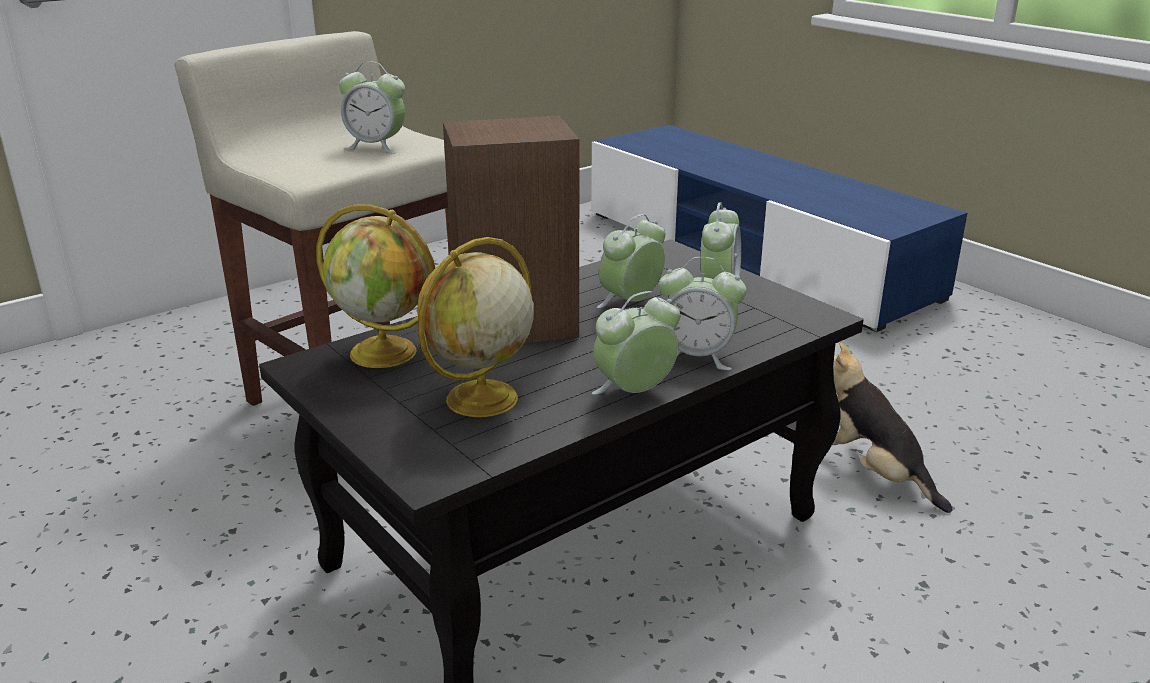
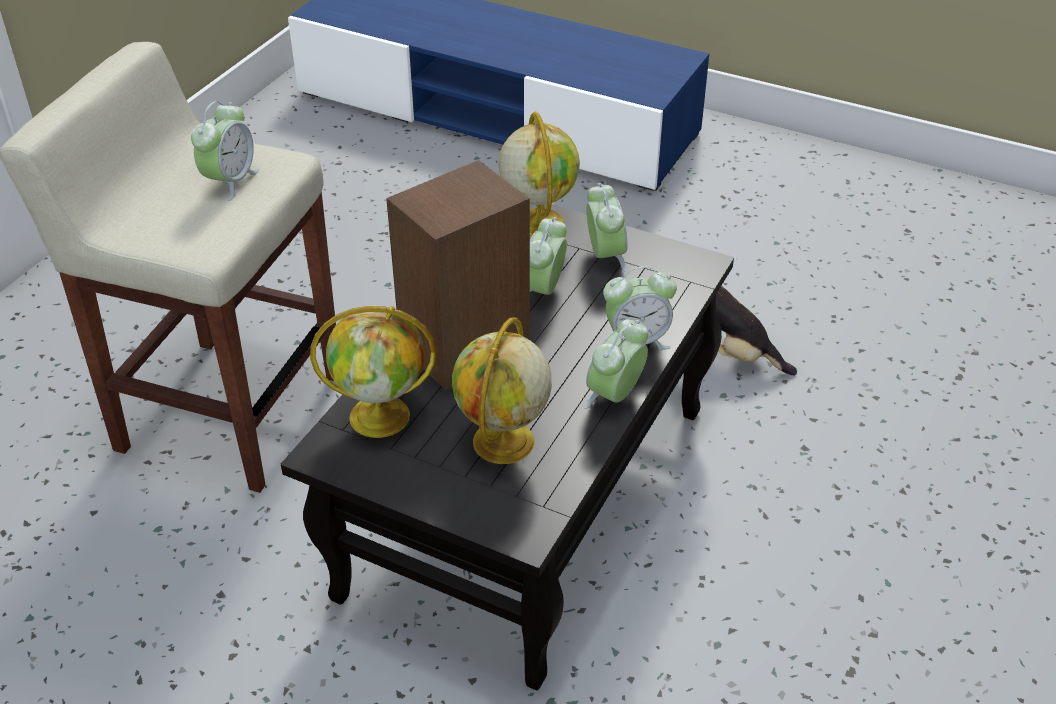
camera: 25 degrees left, 15 degrees up
alarm clock [339,62,405,153] -> alarm clock turned 60 degrees counterclockwise [191,101,259,201]
none -> globe [499,111,580,238]

